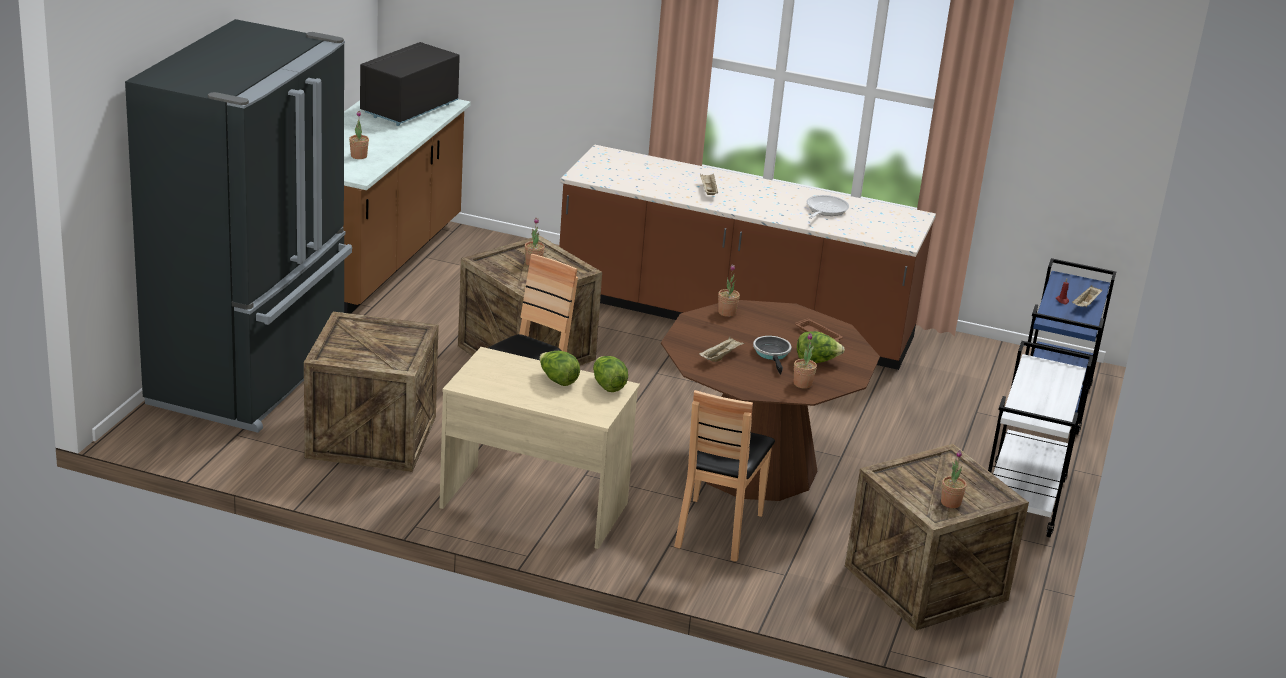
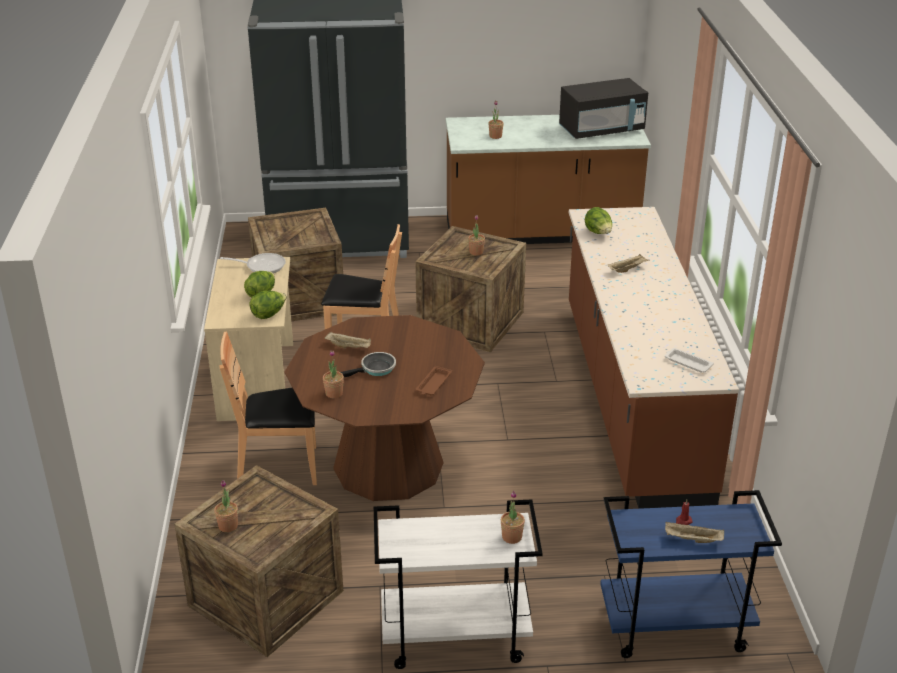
camera: 70 degrees right, 5 degrees up
black microwave [360,42,460,126] -> black microwave turned 150 degrees clockwise [559,78,648,139]
potted plant [718,264,740,317] -> potted plant moved to [501,491,525,544]
lettuce [797,331,845,363] -> lettuce moved to [585,207,612,234]
frying pan [807,195,849,219] -> frying pan moved to [220,253,286,273]
none -> white tray [665,348,714,373]

